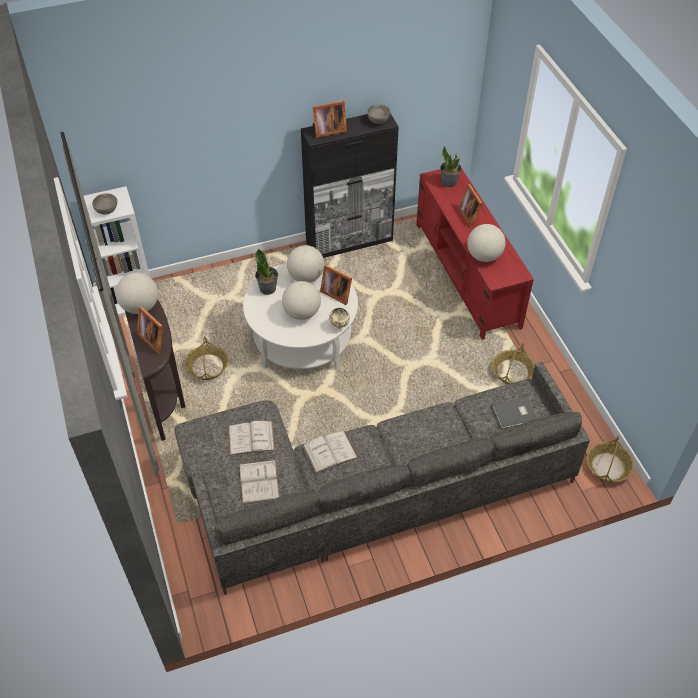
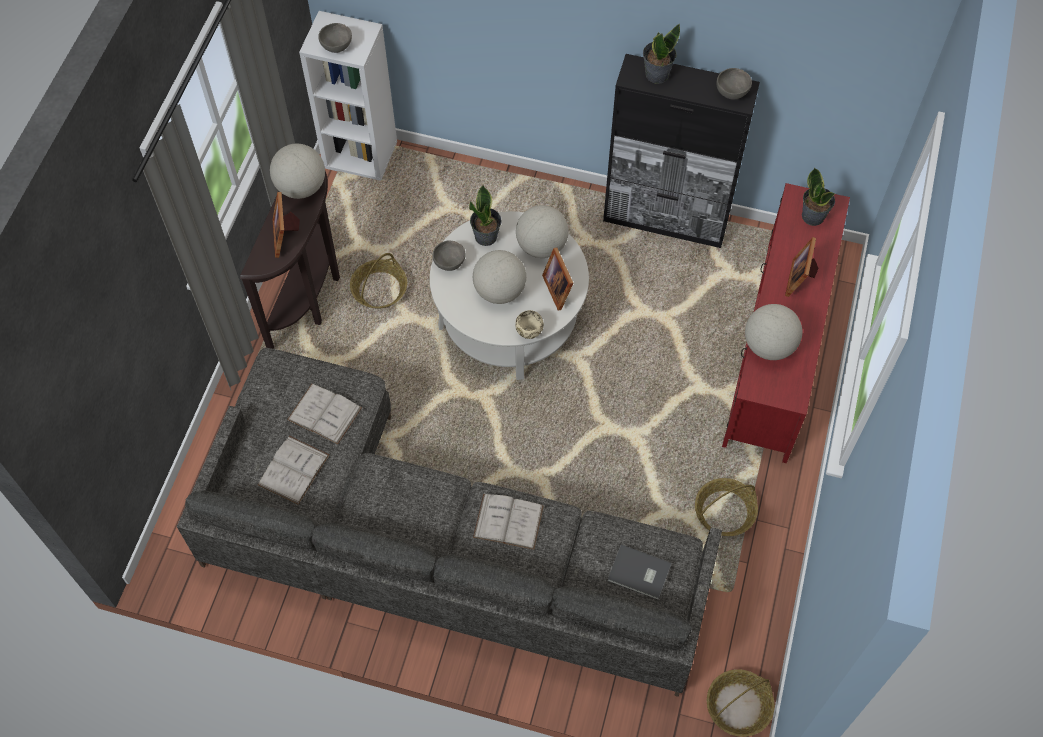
camera: 35 degrees right, 10 degrees up
white book [302,431,358,474] -> white book moved to [473,494,544,550]
picture frame [313,101,347,138] -> potted plant [643,24,680,84]
none -> grey bowl [433,241,466,271]

